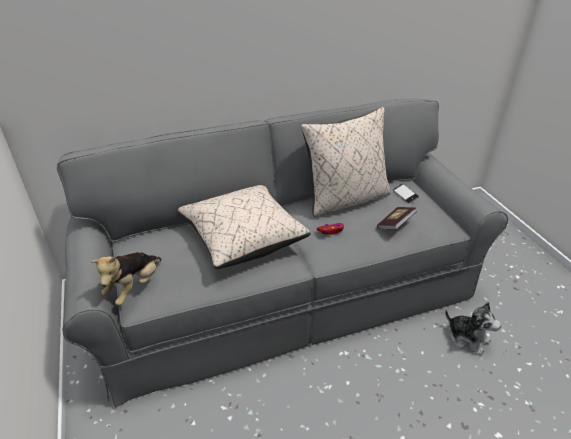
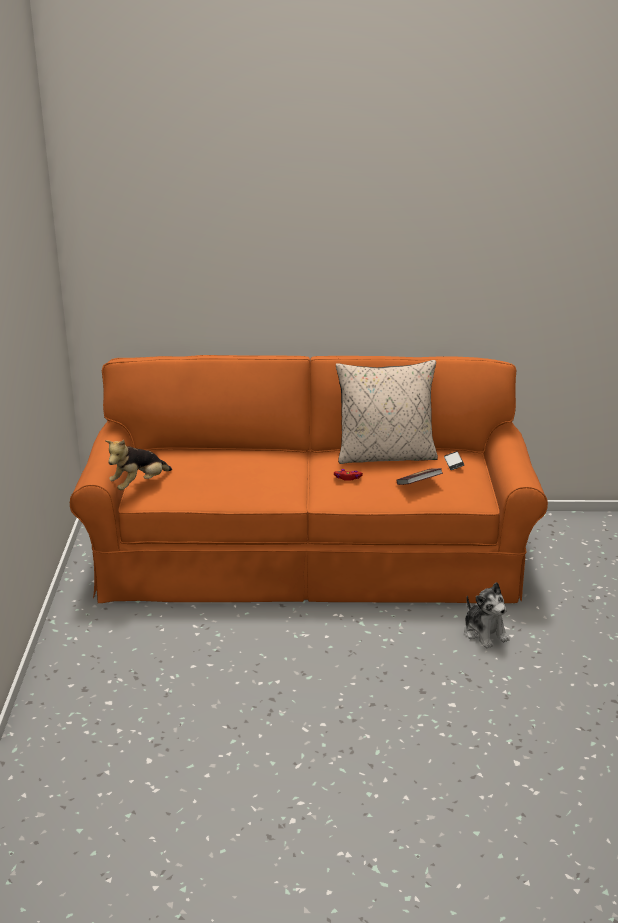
camera: 20 degrees right, 10 degrees down
grey sofa [57,98,508,408] -> orange sofa [70,355,548,603]
beige pillow [178,185,311,269] -> none

